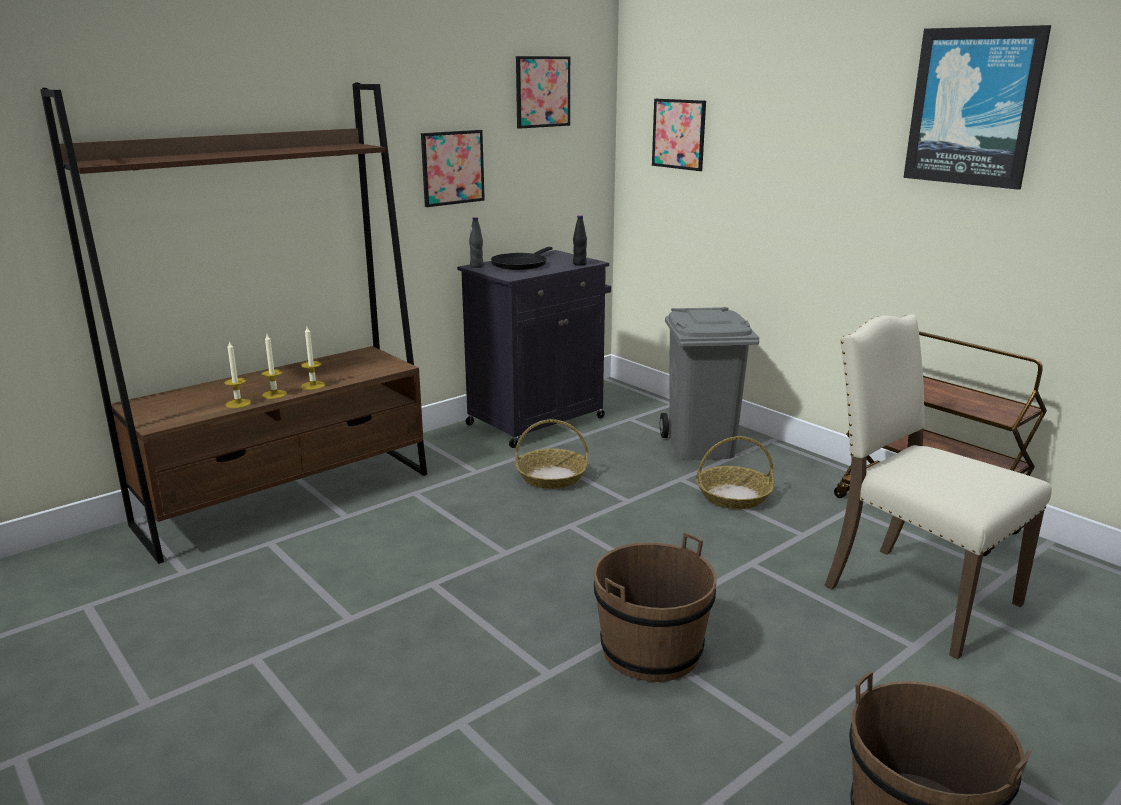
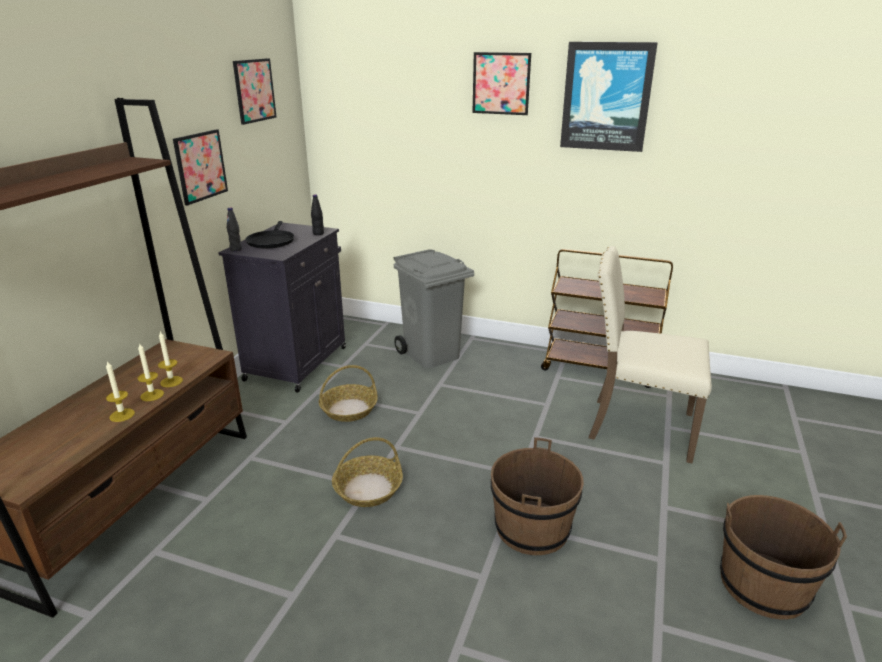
camera: 30 degrees left, 5 degrees up
candle [224,341,251,408] -> candle moved to [158,331,183,387]
picture [652,99,706,171] -> picture moved to [472,52,531,115]
basket [696,436,774,509] -> basket moved to [332,437,403,507]

